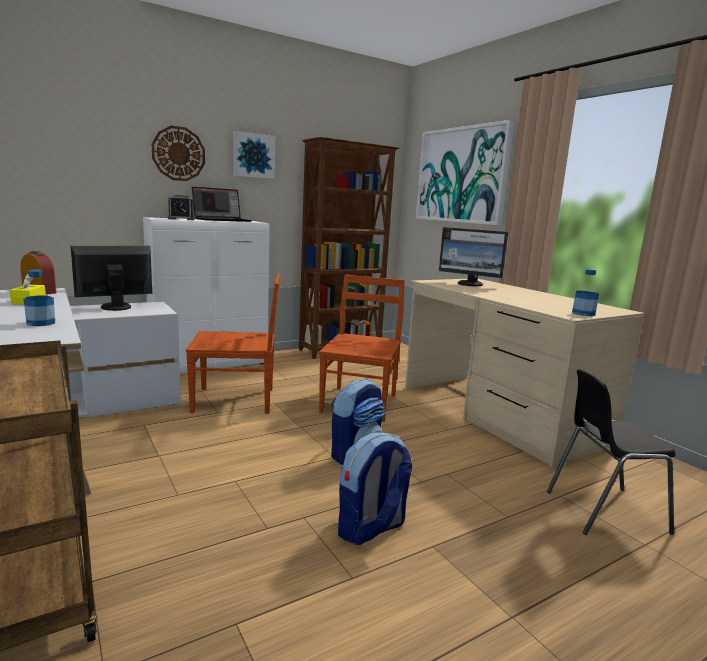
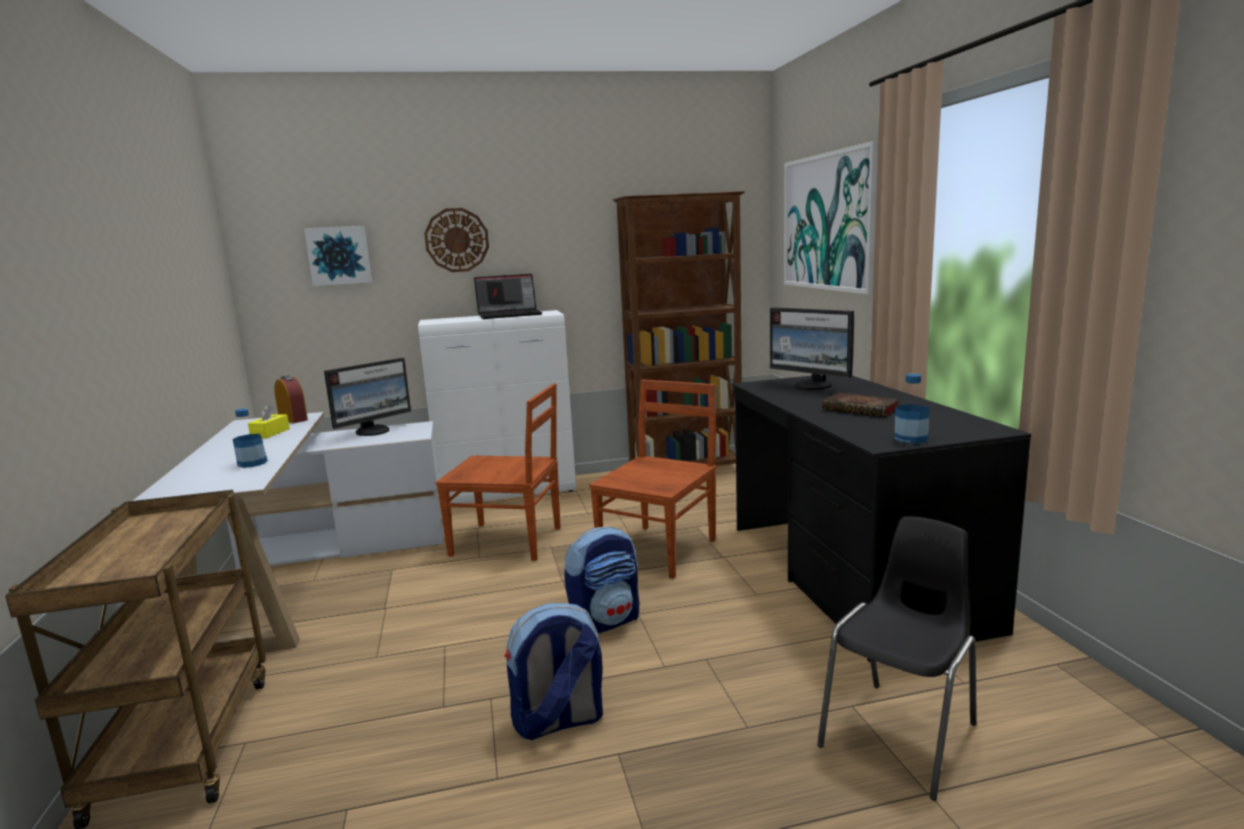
camera: 20 degrees right, 0 degrees up
monitor [71,246,152,311] -> monitor turned 150 degrees clockwise [324,358,411,436]
alarm clock [168,195,195,220] -> none
picture [233,131,275,179] -> picture moved to [304,226,372,286]
beige desk [405,279,645,467] -> black desk [732,375,1031,662]
black chair [547,369,676,535] -> black chair turned 120 degrees clockwise [817,516,977,801]
none -> book [822,392,901,417]

